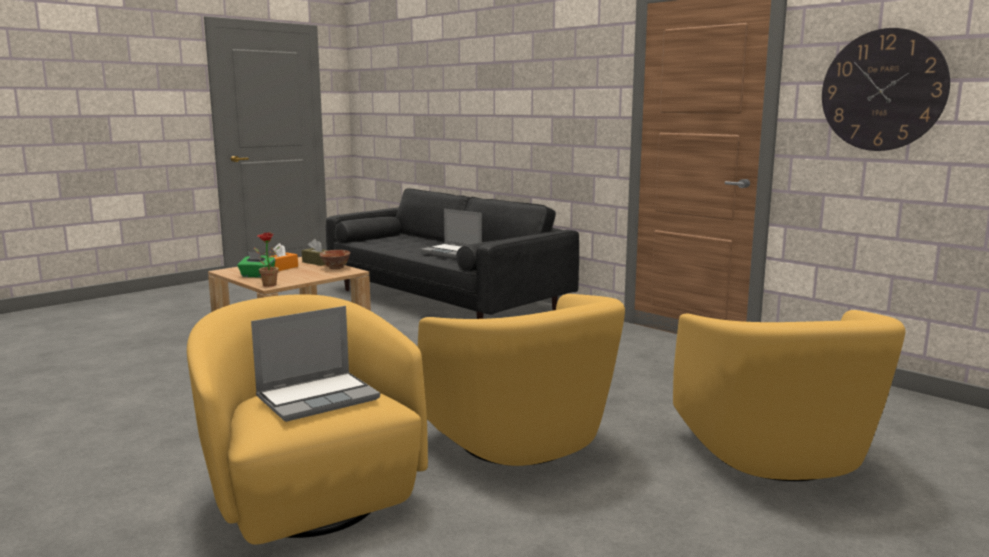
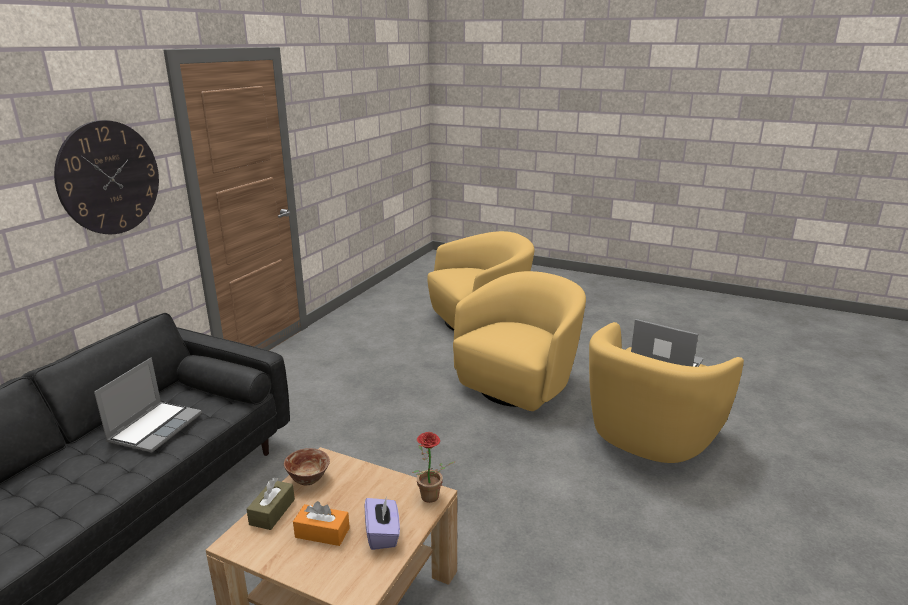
camera: 110 degrees left, 10 degrees up
green tissue box [237,252,275,278] -> purple tissue box [365,496,400,550]
wall clock [822,28,950,151] -> wall clock moved to [54,120,159,234]

